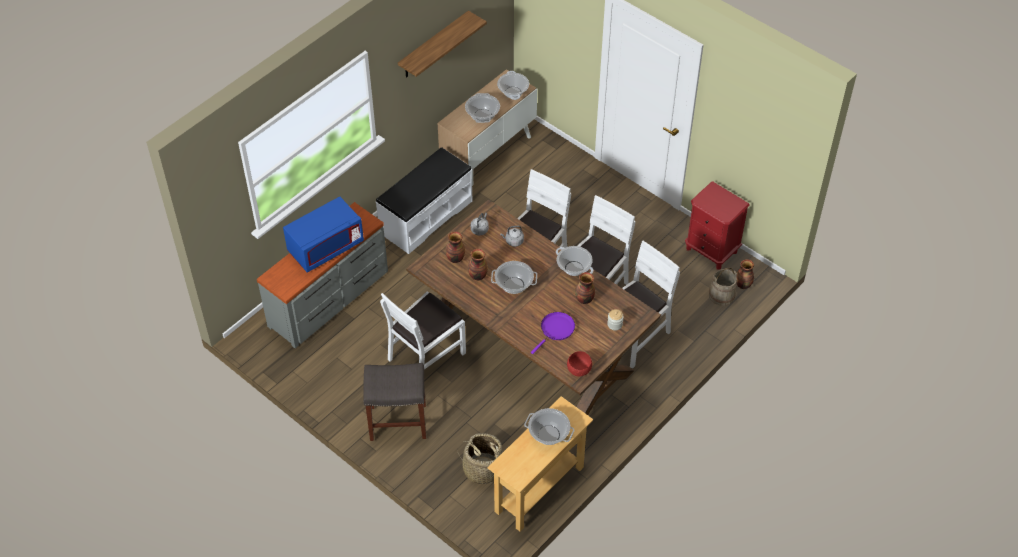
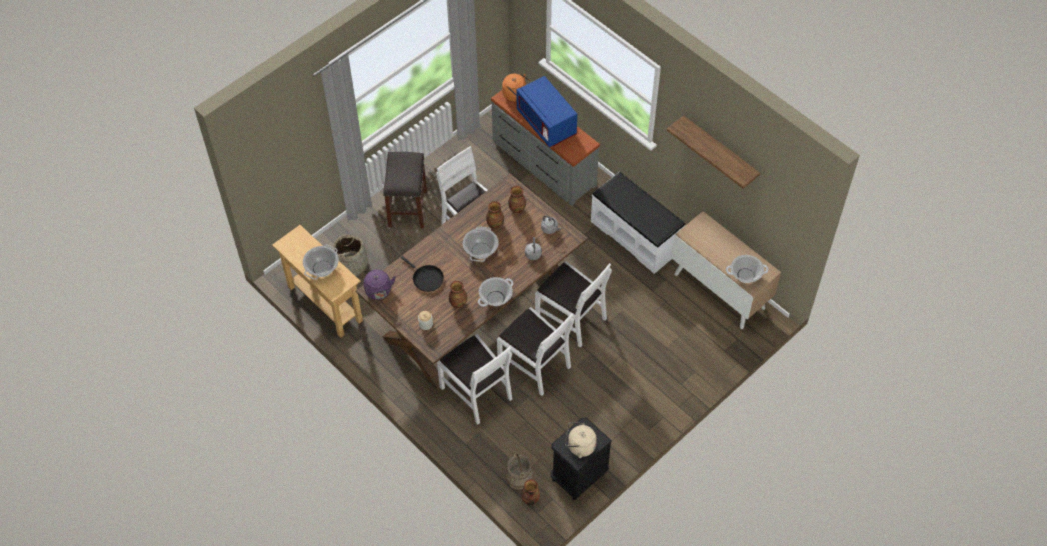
camera: 95 degrees right, 5 degrees up
cooking pot [465,93,500,123] -> none
purple frying pan [531,312,575,354] -> black frying pan [401,256,444,292]
red bowl [567,351,592,377] -> purple kettle [364,269,396,300]
red nightstand [685,181,750,270] -> black nightstand [551,418,612,500]
none -> orange kettle [502,74,531,101]
none -> beige kettle [565,422,597,458]

